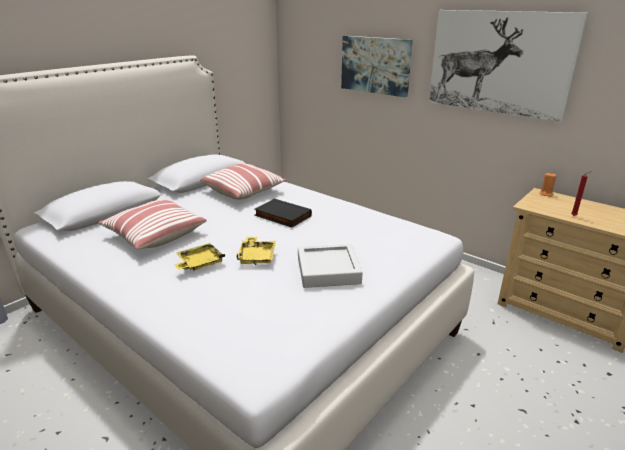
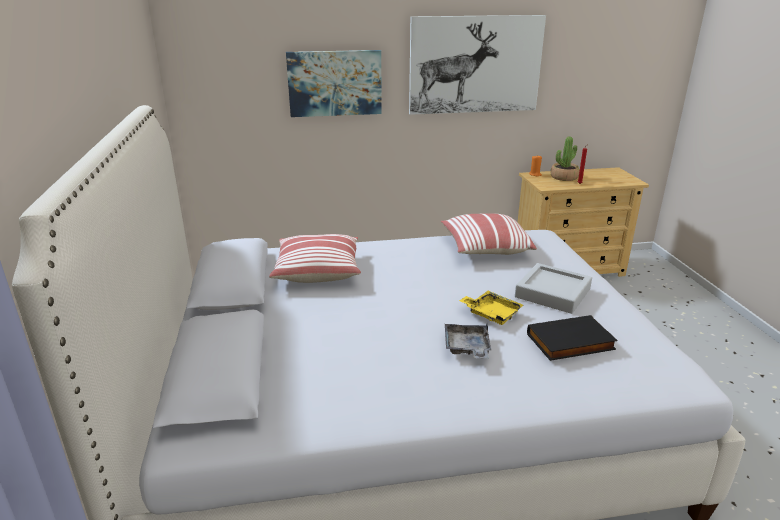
camera: 50 degrees left, 0 degrees up
pillow [98,199,207,250] -> pillow moved to [441,214,537,255]
yellow tray [174,243,225,271] -> grey tray [445,323,492,358]
black book [254,199,312,228] -> black book moved to [527,315,618,361]
none -> potted plant [550,136,580,181]

